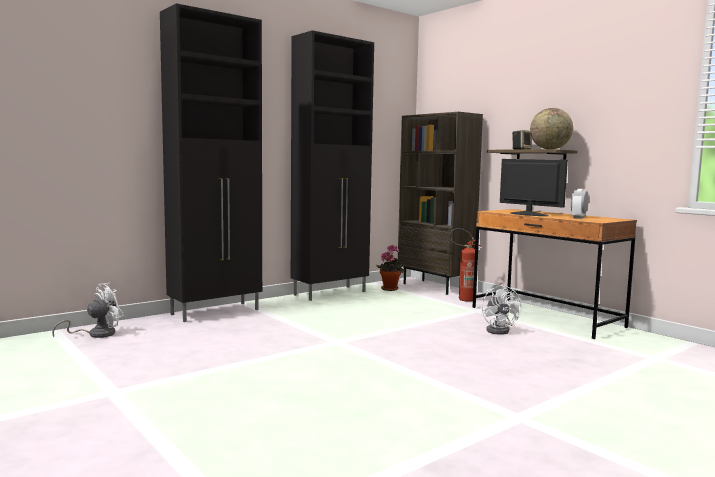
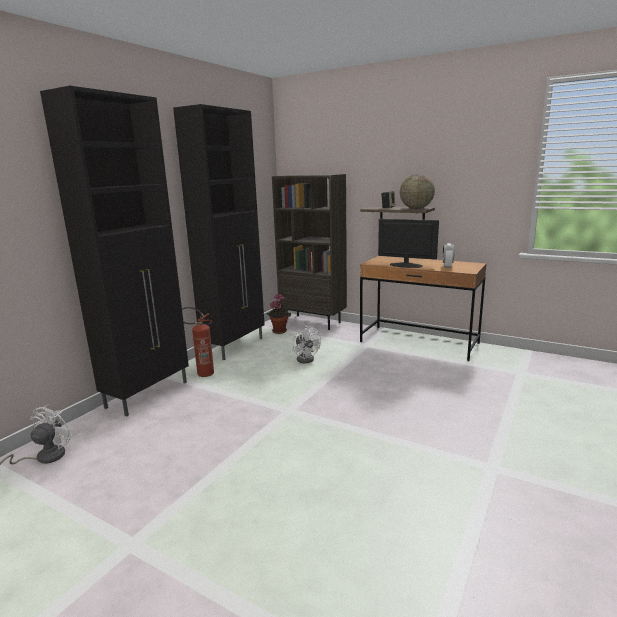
camera: 20 degrees left, 10 degrees up
fire extinguisher [449,228,481,302] -> fire extinguisher moved to [182,307,214,377]
white fan [481,284,522,335] -> white fan moved to [293,325,321,363]

